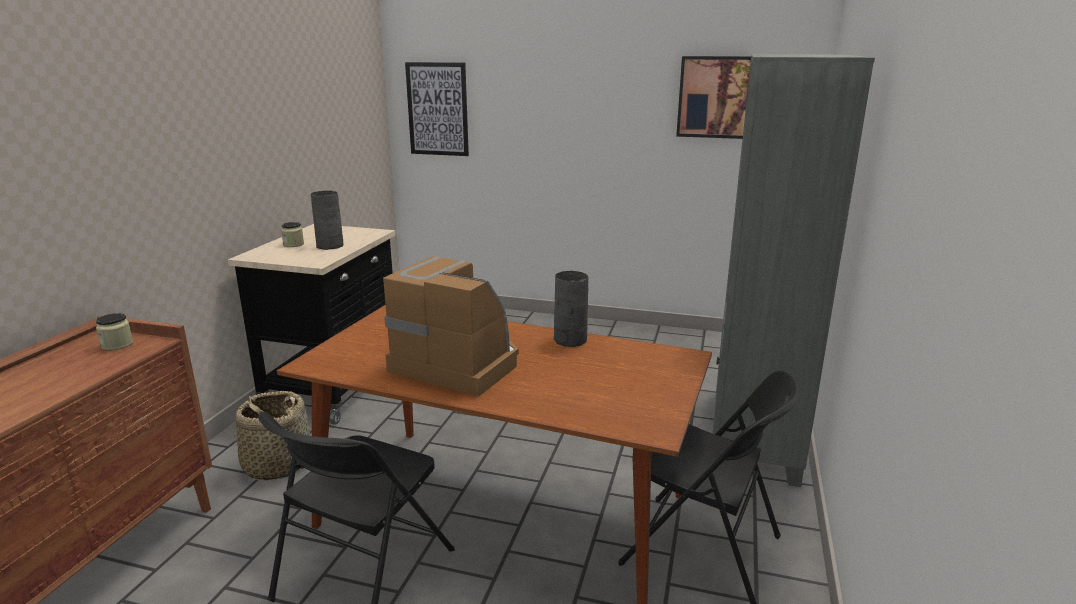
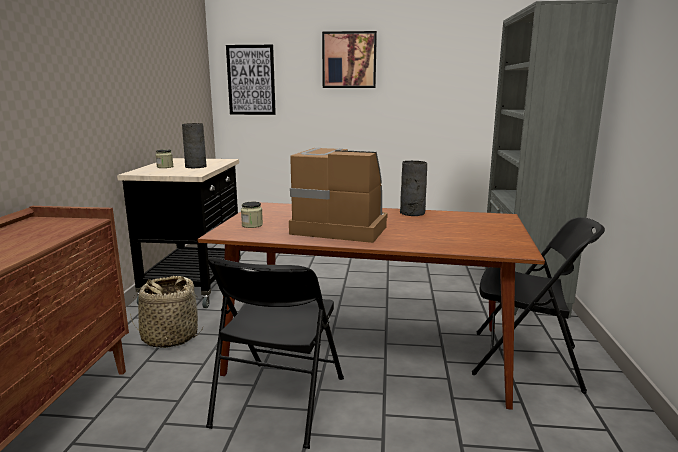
camera: 10 degrees left, 5 degrees down
jar [96,313,133,351] -> jar moved to [241,202,263,228]
picture [676,56,751,139] -> picture moved to [322,31,377,88]

